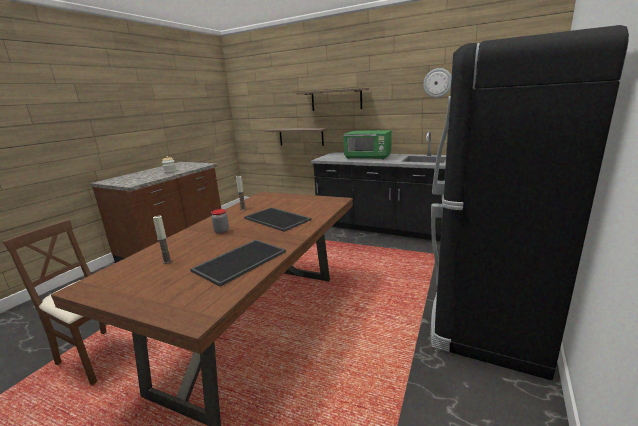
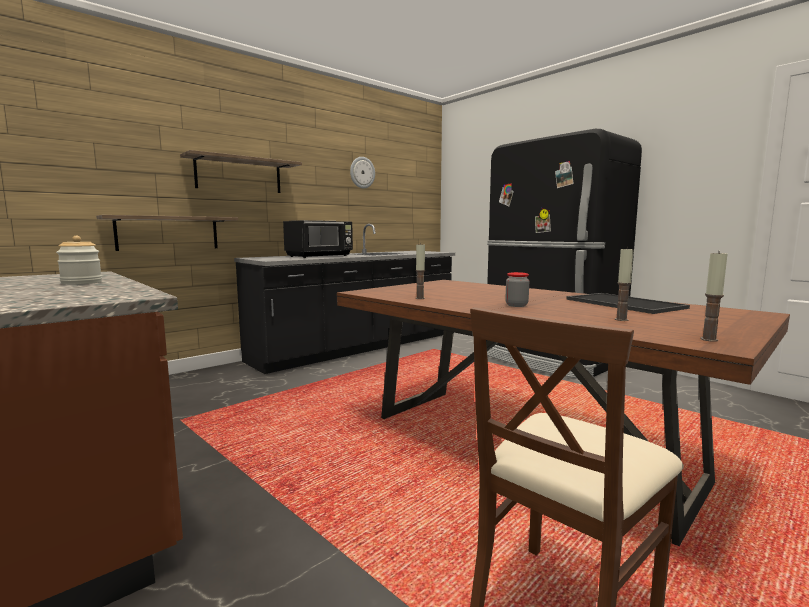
camera: 70 degrees left, 10 degrees down
tray [244,207,311,232] -> none
green microwave [343,130,392,160] -> black microwave [283,220,353,258]
none -> candle [700,251,727,342]

